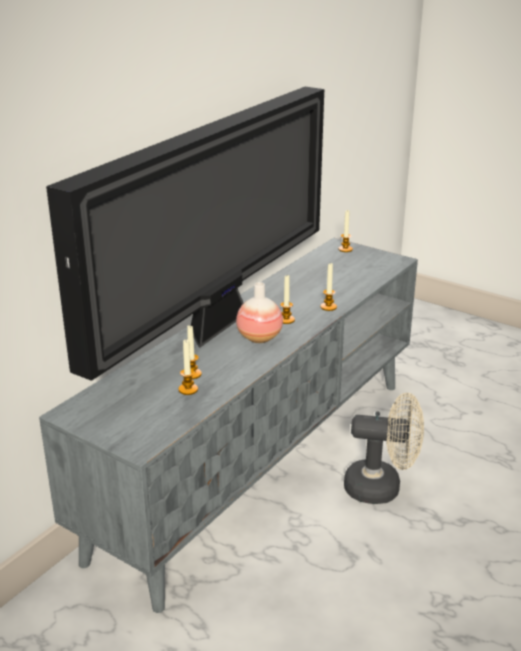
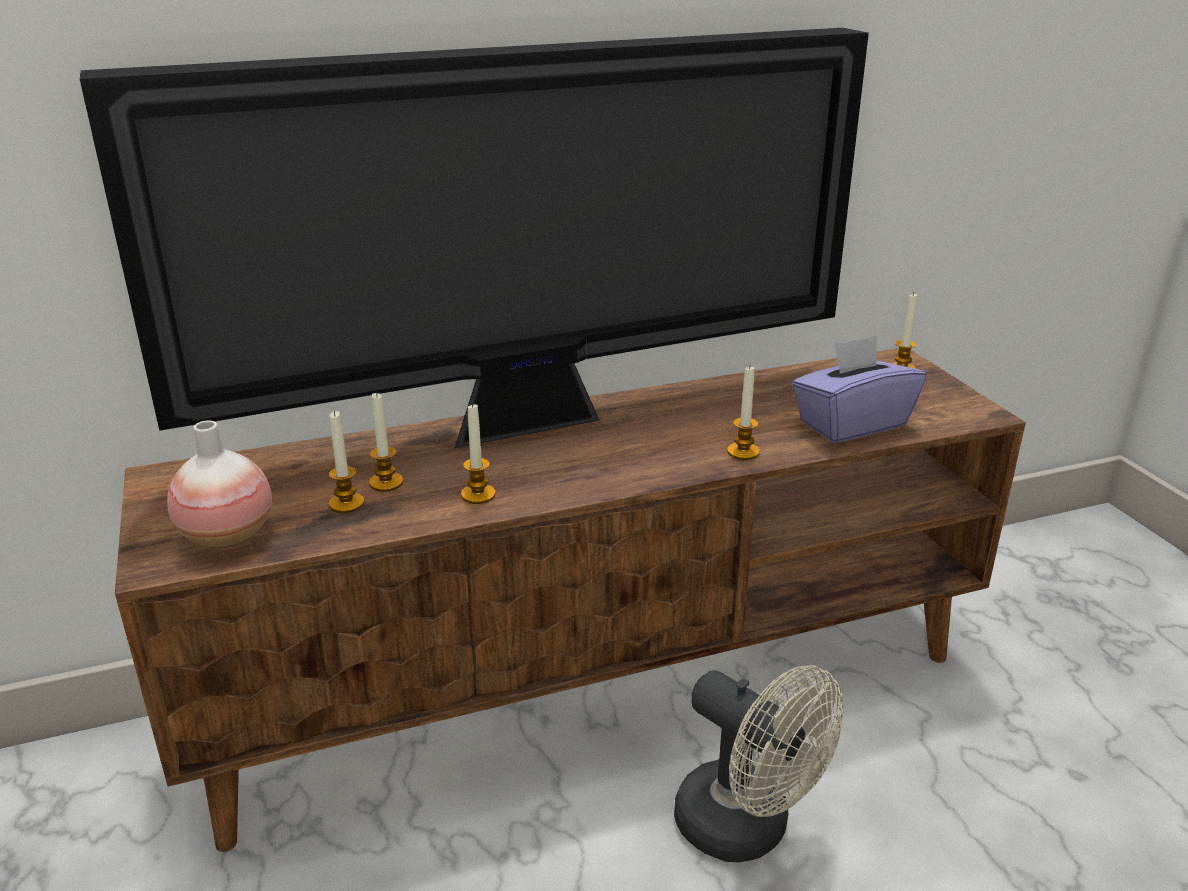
camera: 35 degrees right, 0 degrees up
grey tv stand [39,238,418,613] -> brown tv stand [115,348,1026,852]
vase [236,282,283,343] -> vase moved to [167,420,272,548]
candle [280,275,295,324] -> candle moved to [461,402,496,504]
none -> purple tissue box [792,335,926,443]

